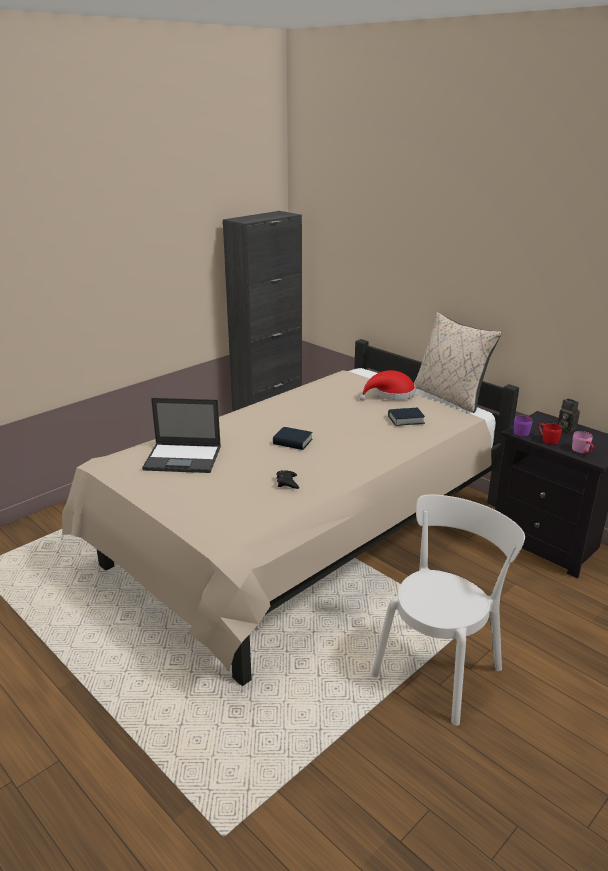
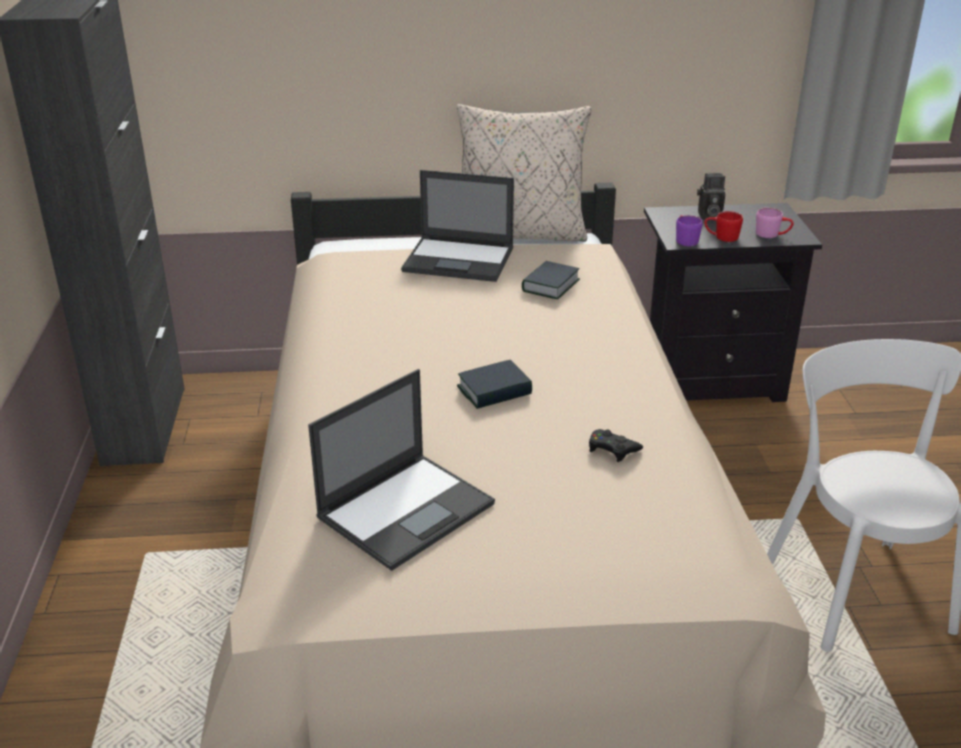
camera: 50 degrees left, 5 degrees up
red hat [359,370,416,401] -> laptop [401,170,514,282]

